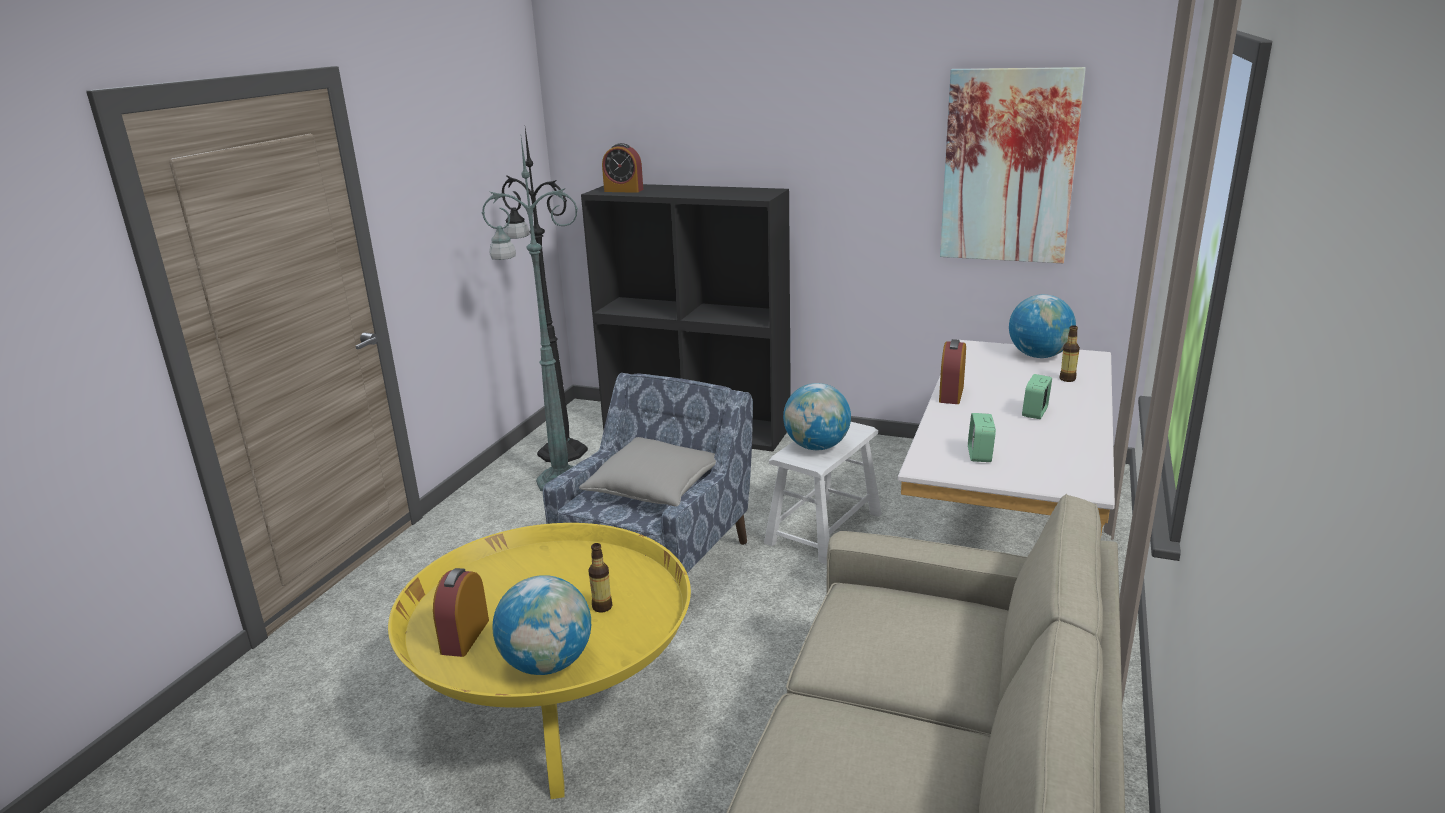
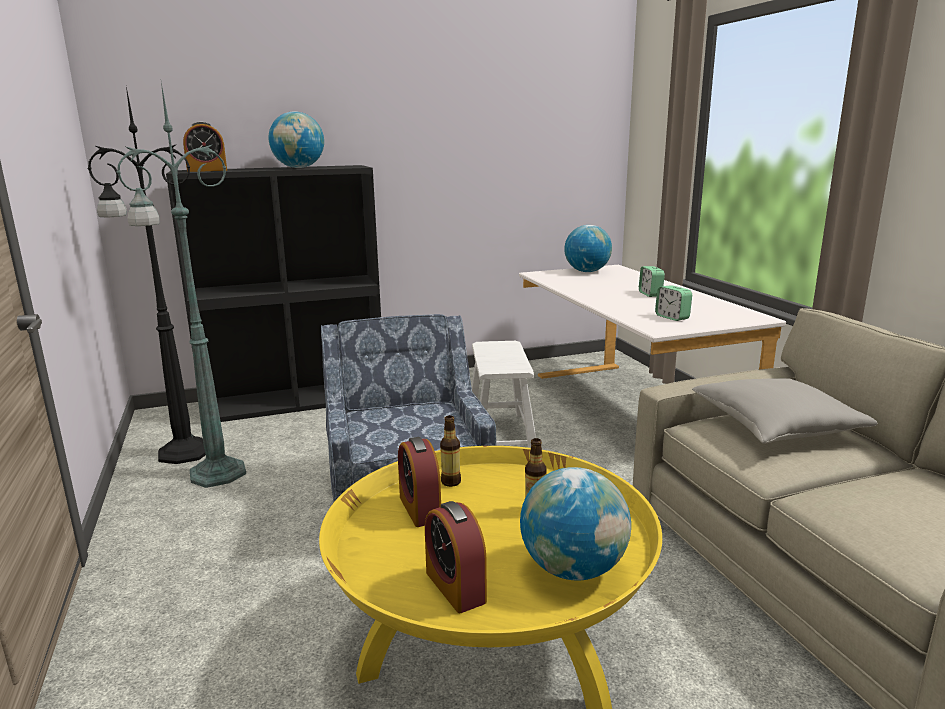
camera: 40 degrees left, 5 degrees down
grey pillow [579,437,716,507] -> grey pillow moved to [692,378,878,444]
globe [783,383,851,450] -> globe moved to [269,111,324,168]
alarm clock [939,339,966,404] -> alarm clock moved to [398,437,441,527]
picture [940,67,1086,264] -> none
bottle [1060,325,1080,382] -> bottle moved to [440,415,461,487]

